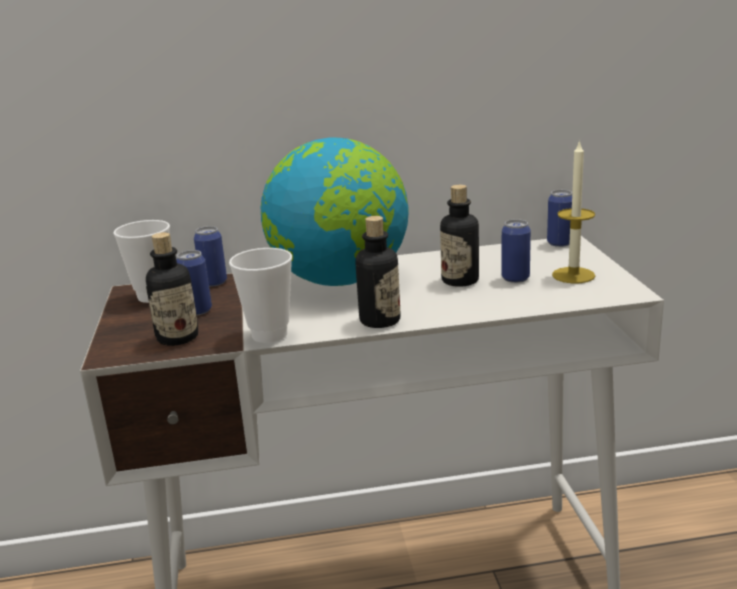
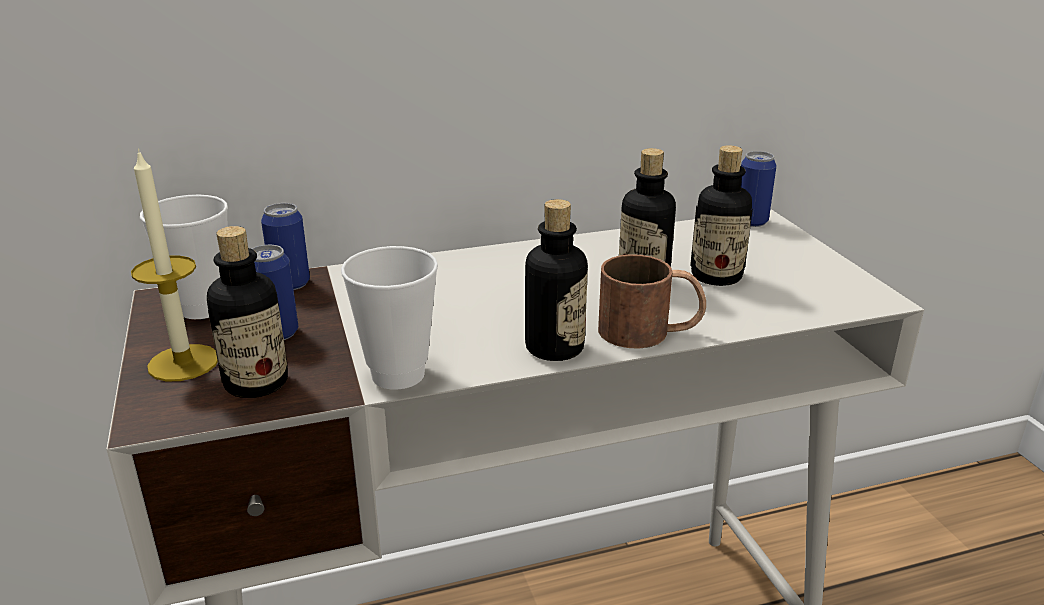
camera: 10 degrees left, 5 degrees up
globe [261,137,409,286] -> none
can [501,219,531,283] -> bottle [690,145,753,286]
candle [552,140,595,283] -> candle moved to [131,148,218,382]
none -> brown mug [598,254,706,349]

